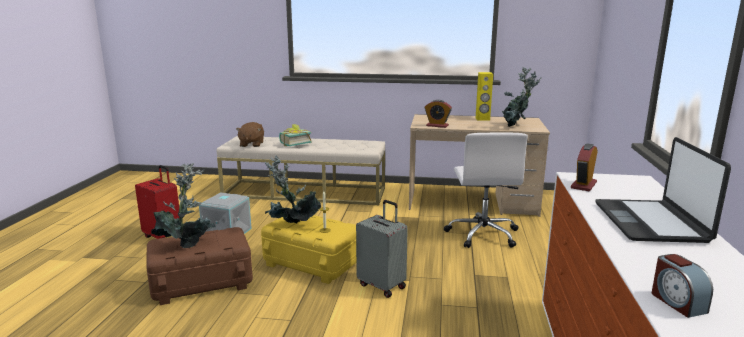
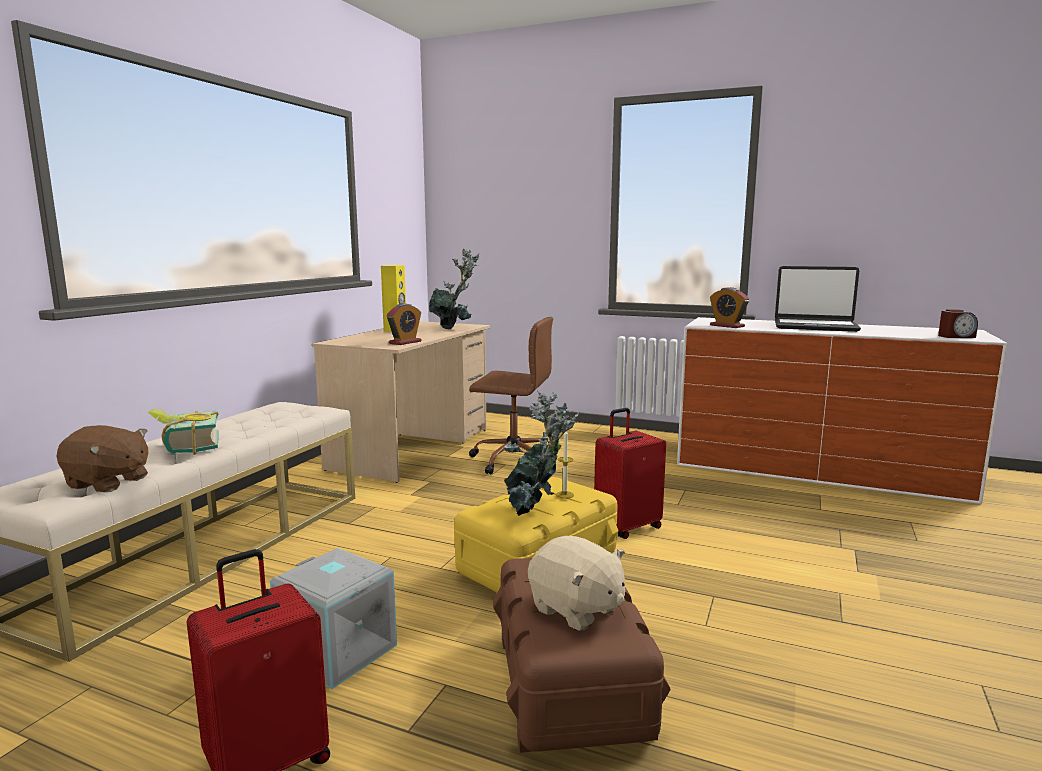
camera: 75 degrees left, 5 degrees down
potted plant [151,163,216,248] -> beige plush toy [528,536,625,631]
grey suitcase [356,200,408,298] -> red suitcase [594,408,666,539]
white office chair [444,133,528,248] -> brown office chair [469,317,553,475]

